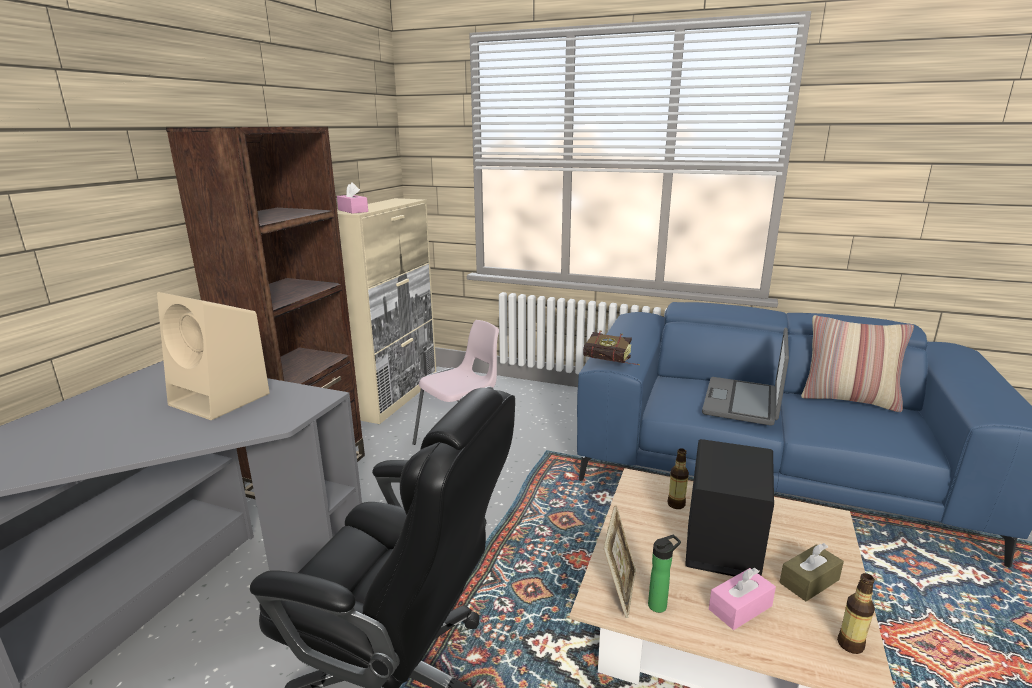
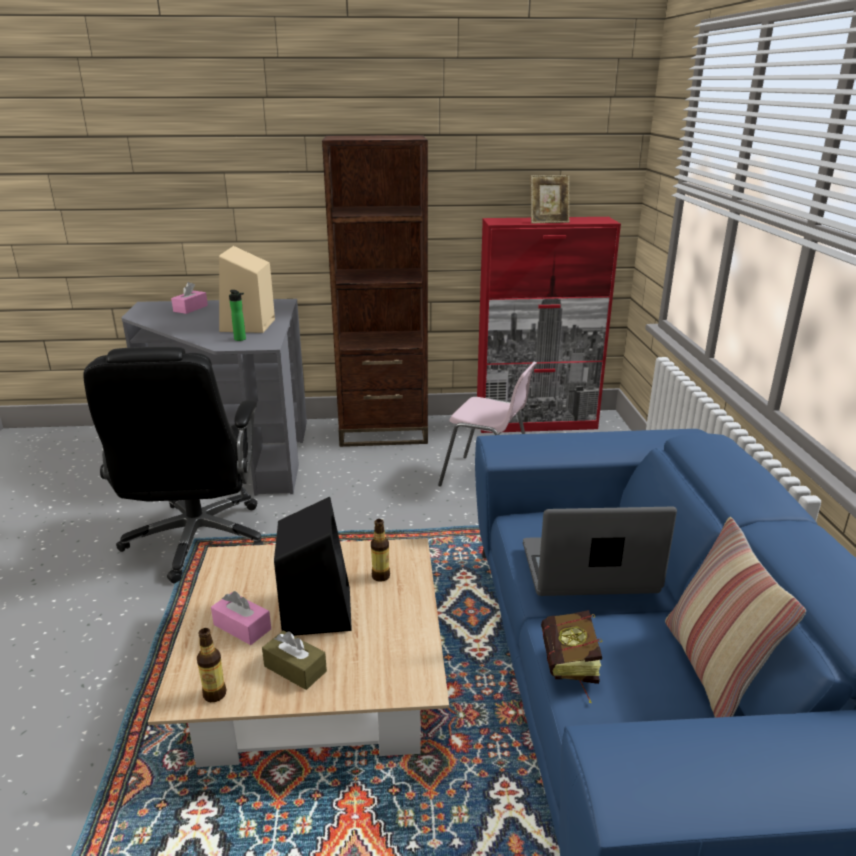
camera: 65 degrees right, 5 degrees up
pink tissue box [337,182,368,214] -> pink tissue box moved to [171,282,208,314]
beige cabinet [337,198,436,424] -> red cabinet [477,217,621,433]
book [583,331,640,365] -> book moved to [541,610,602,704]
picture frame [604,505,636,618] -> picture frame moved to [531,175,569,224]
bottle [648,535,681,613] -> bottle moved to [229,290,246,341]

